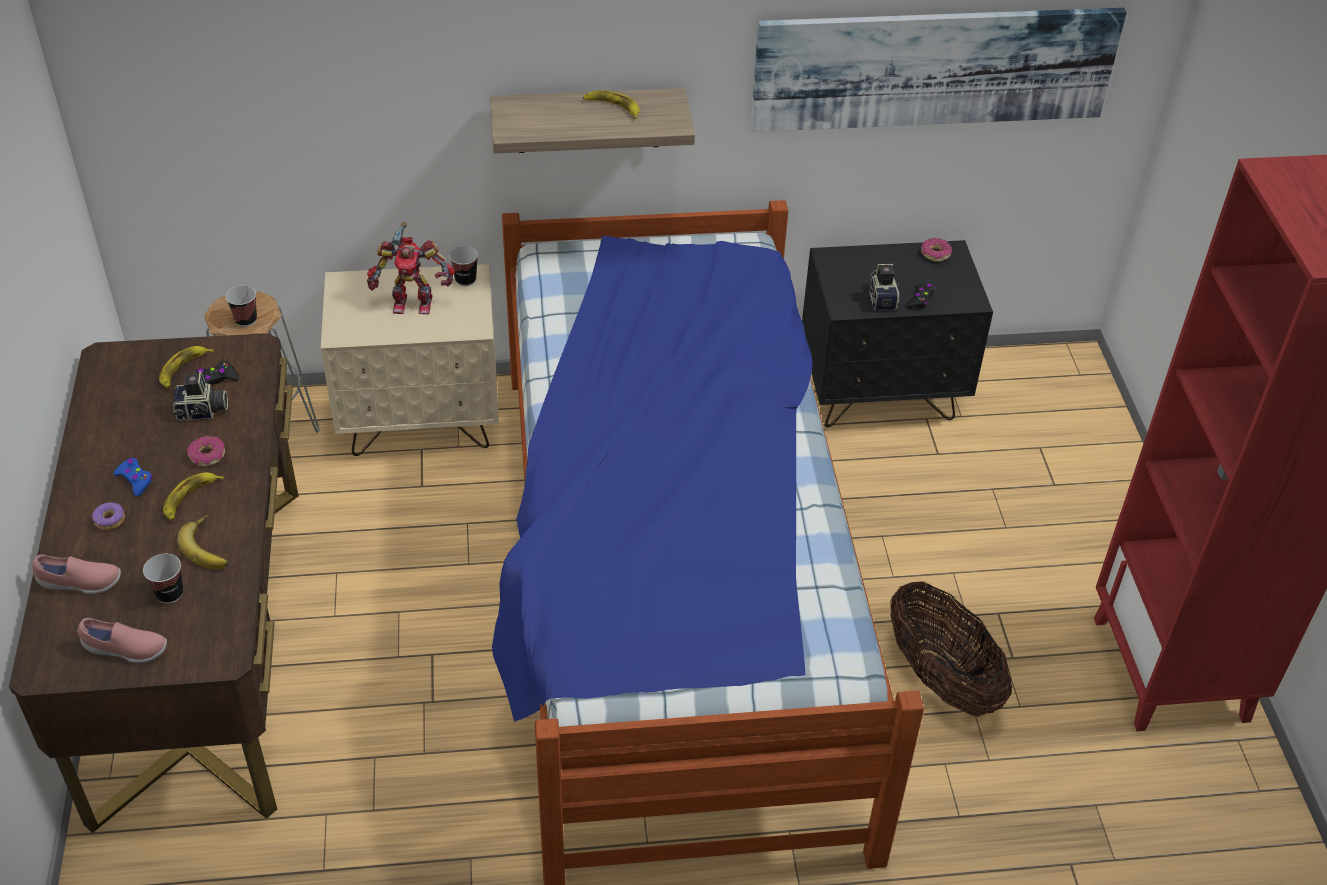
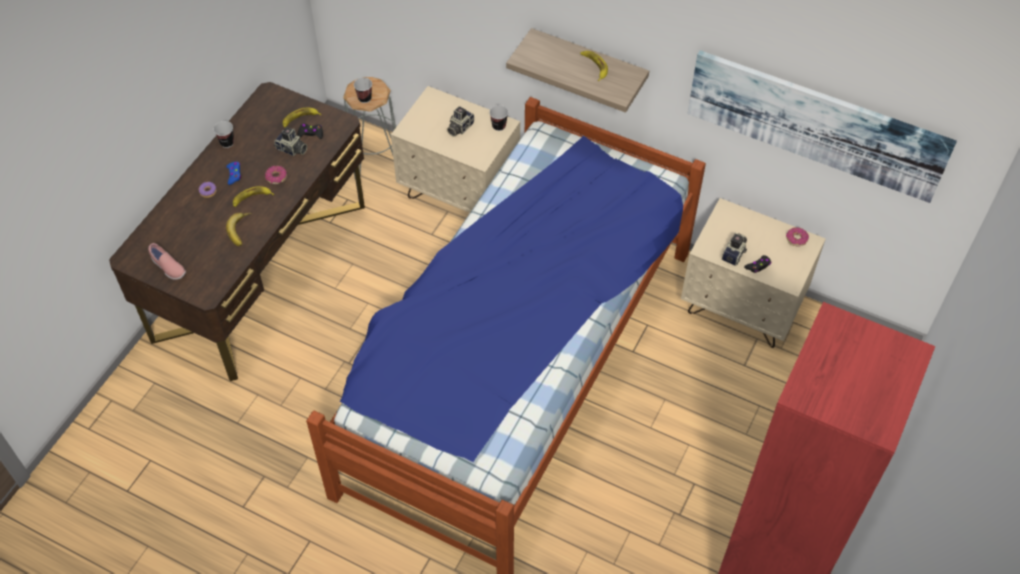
camera: 35 degrees right, 10 degrees up
pink shoe [32,555,121,594] -> none
cup [143,554,183,604] -> cup moved to [213,121,234,148]
toy robot [367,222,455,314] -> camera [447,106,474,137]
black nightstand [802,240,993,427] -> beige nightstand [681,198,826,348]
basket [890,581,1012,717] -> none

